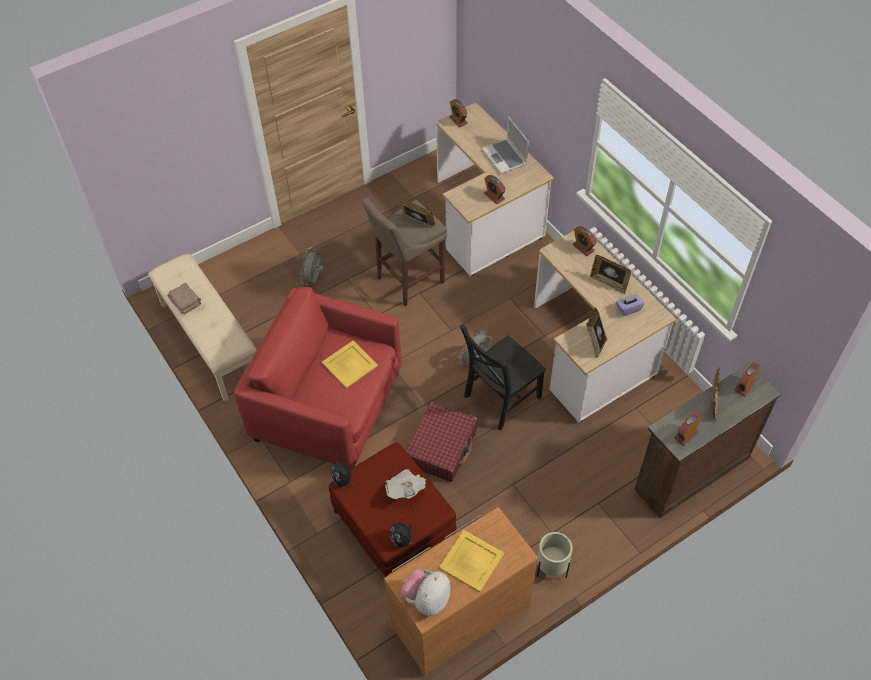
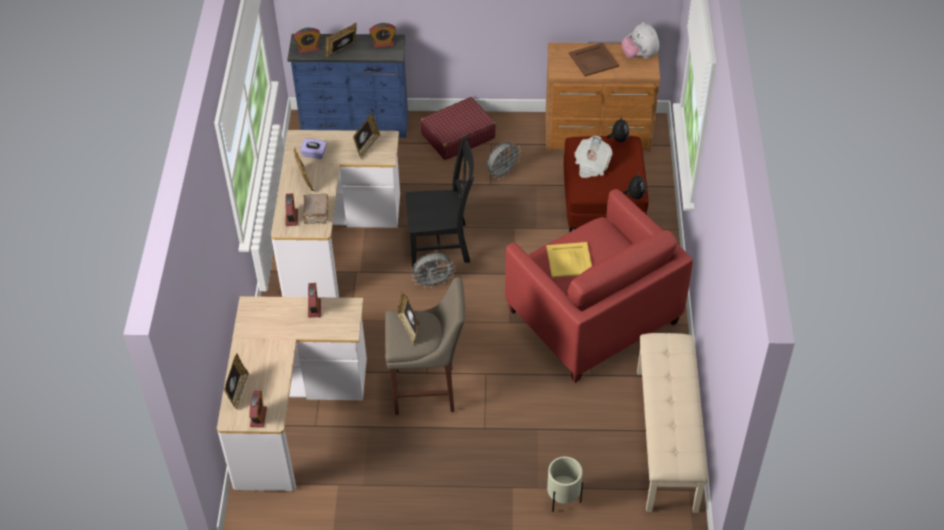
camera: 145 degrees left, 5 degrees down
brown book [168,283,201,314] -> brown book moved to [303,193,329,224]
grey fan [300,247,324,286] -> grey fan moved to [486,142,521,180]
plush toy [401,569,451,616] -> plush toy turned 90 degrees clockwise [622,22,659,59]
red suitcase [406,402,478,482] -> red suitcase moved to [421,97,496,160]
yellow tray [439,530,504,592] -> brown tray [569,43,619,76]
laptop [482,117,529,174] -> none
beige planter [537,532,572,578] -> beige planter moved to [547,457,583,512]
brown dresser [634,363,781,518] -> blue dresser [287,34,408,138]
none -> picture frame [224,354,249,410]

